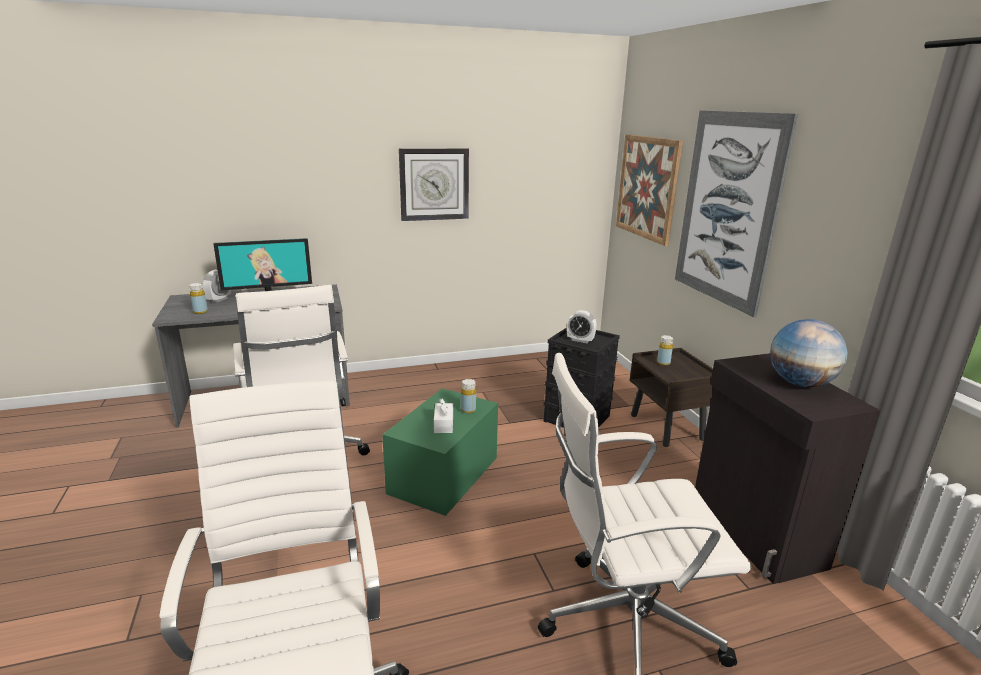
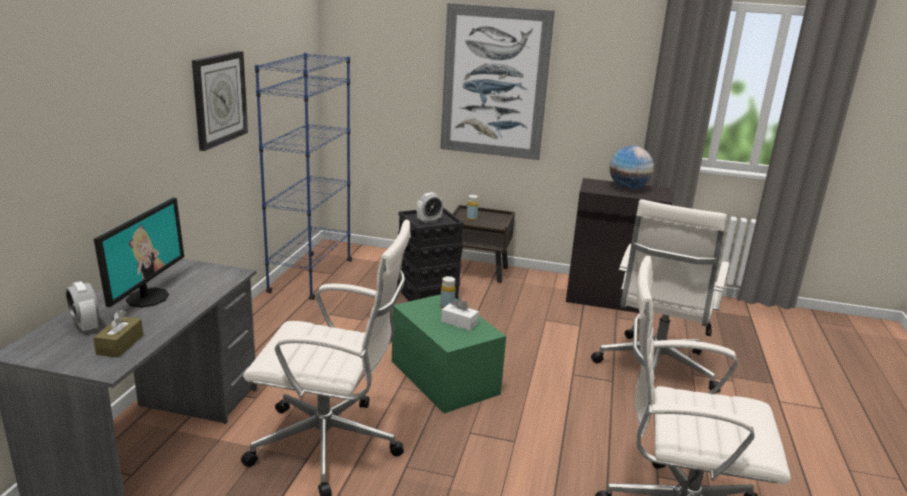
camera: 60 degrees left, 0 degrees up
yellow bottle [189,283,208,314] -> brown tissue box [93,310,143,358]
picture [616,134,683,246] -> none
none -> blue bookcase [255,53,352,300]

